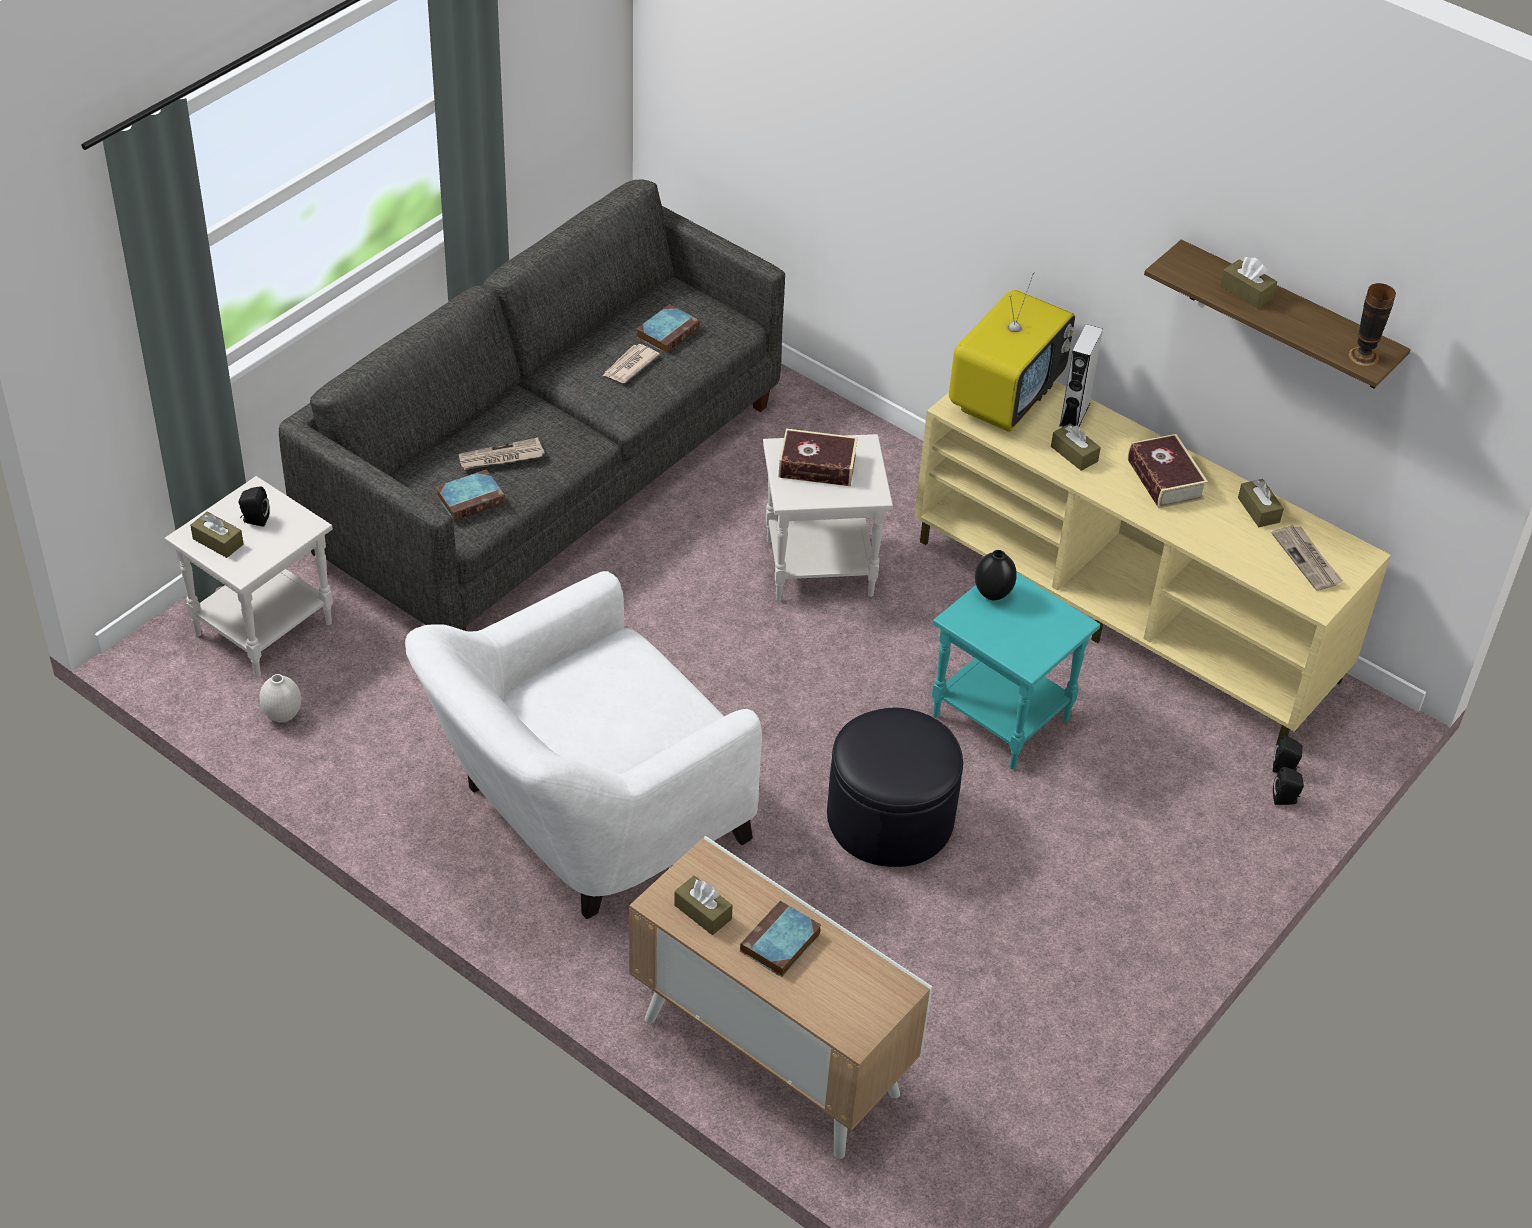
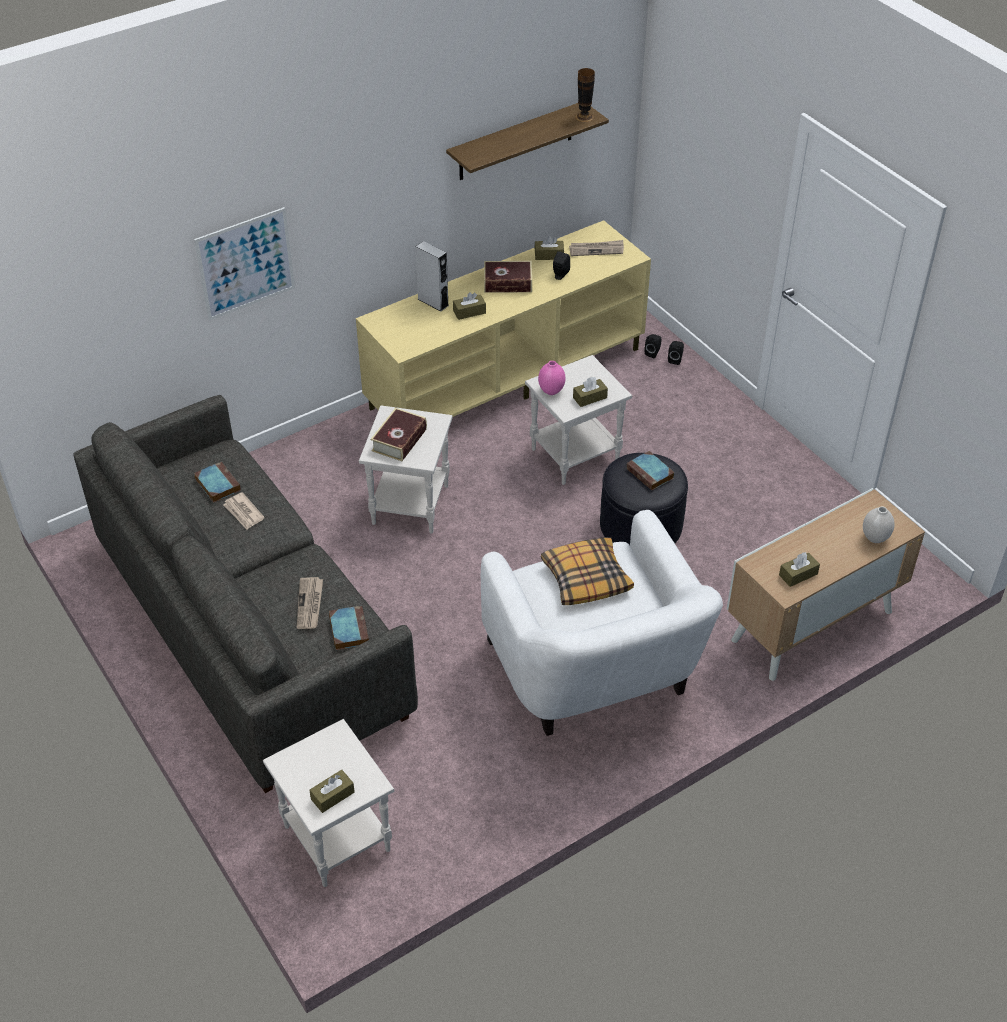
camera: 70 degrees left, 0 degrees up
black speaker [239,486,270,526] -> black speaker moved to [553,251,570,280]
white vase [259,674,301,722] -> white vase moved to [863,506,895,543]
book [740,900,821,977] -> book moved to [626,451,675,490]
turquoise side table [932,573,1100,769] -> white side table [525,355,632,485]
television [949,272,1075,432] -> none
black vase [975,550,1017,600] -> pink vase [538,361,565,395]
brown tissue box [1220,257,1277,308] -> brown tissue box moved to [573,377,608,407]
none -> picture [194,207,295,321]
none -> pillow [541,537,634,605]

